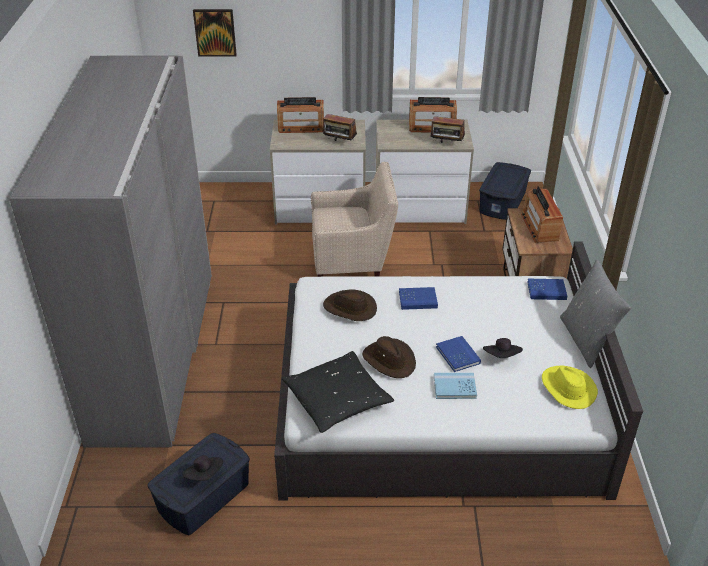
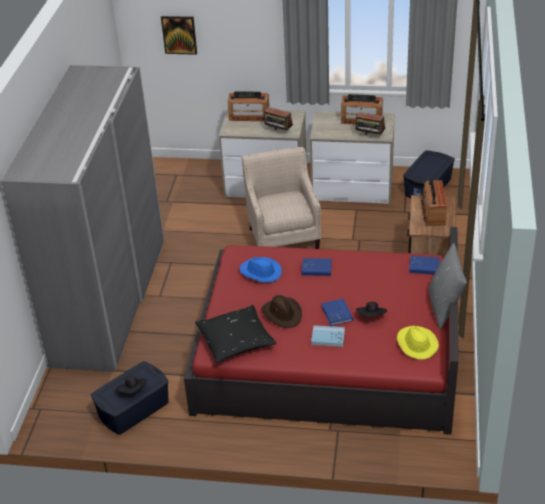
camera: 10 degrees right, 0 degrees up
white bed [274,242,643,501] -> red bed [184,227,458,435]
beige armchair [311,162,398,277] -> beige armchair turned 105 degrees counterclockwise [242,147,321,249]
brown hat [323,289,377,321] -> blue hat [239,257,282,283]

